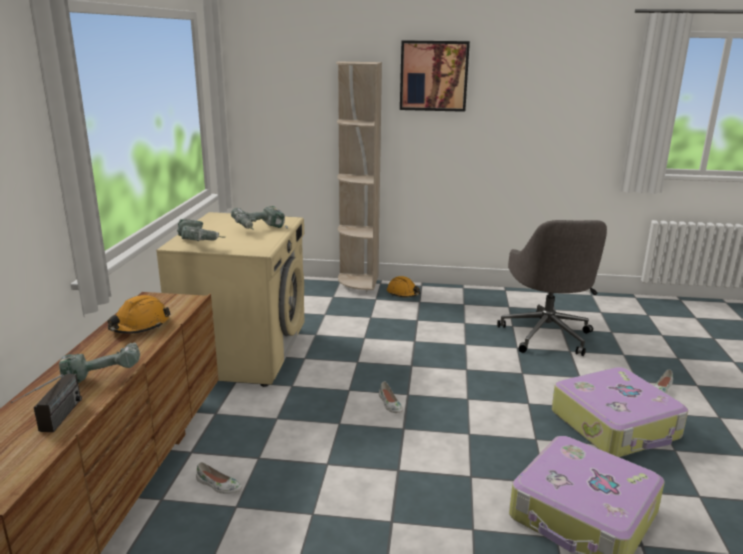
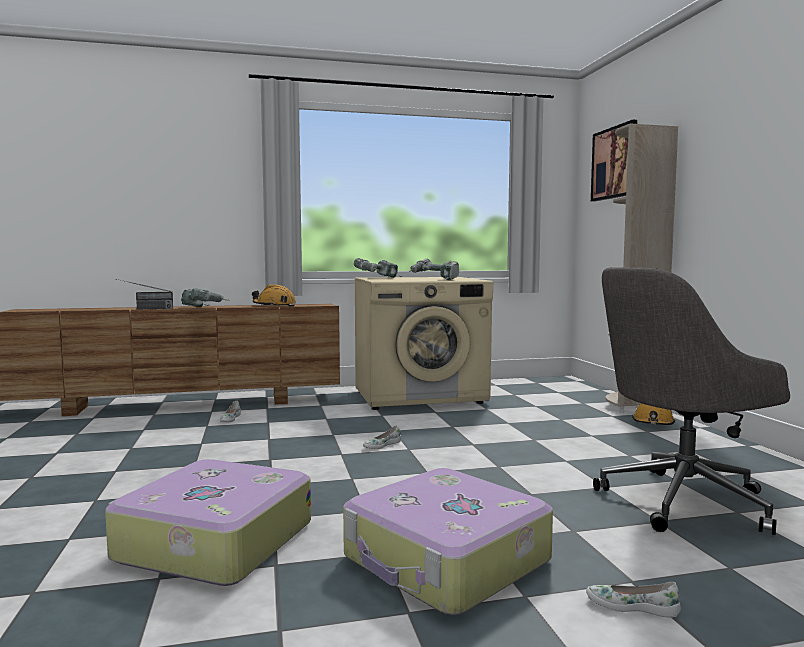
camera: 70 degrees right, 15 degrees down
picture [400,40,470,112] -> picture moved to [591,120,637,202]

